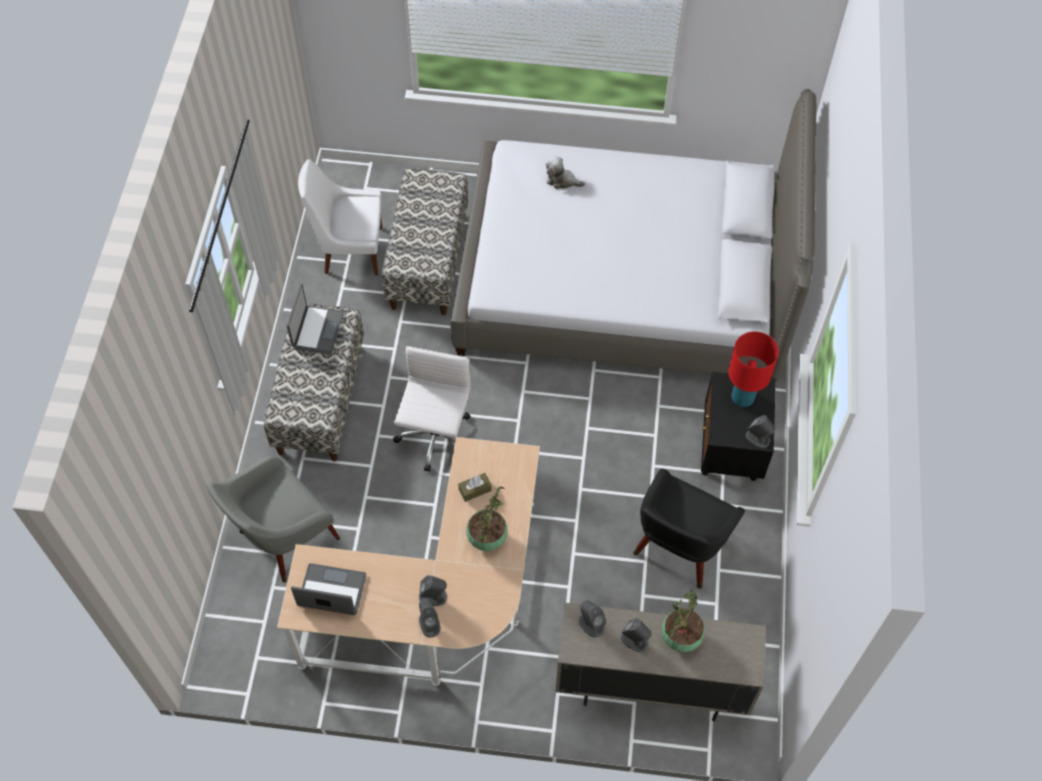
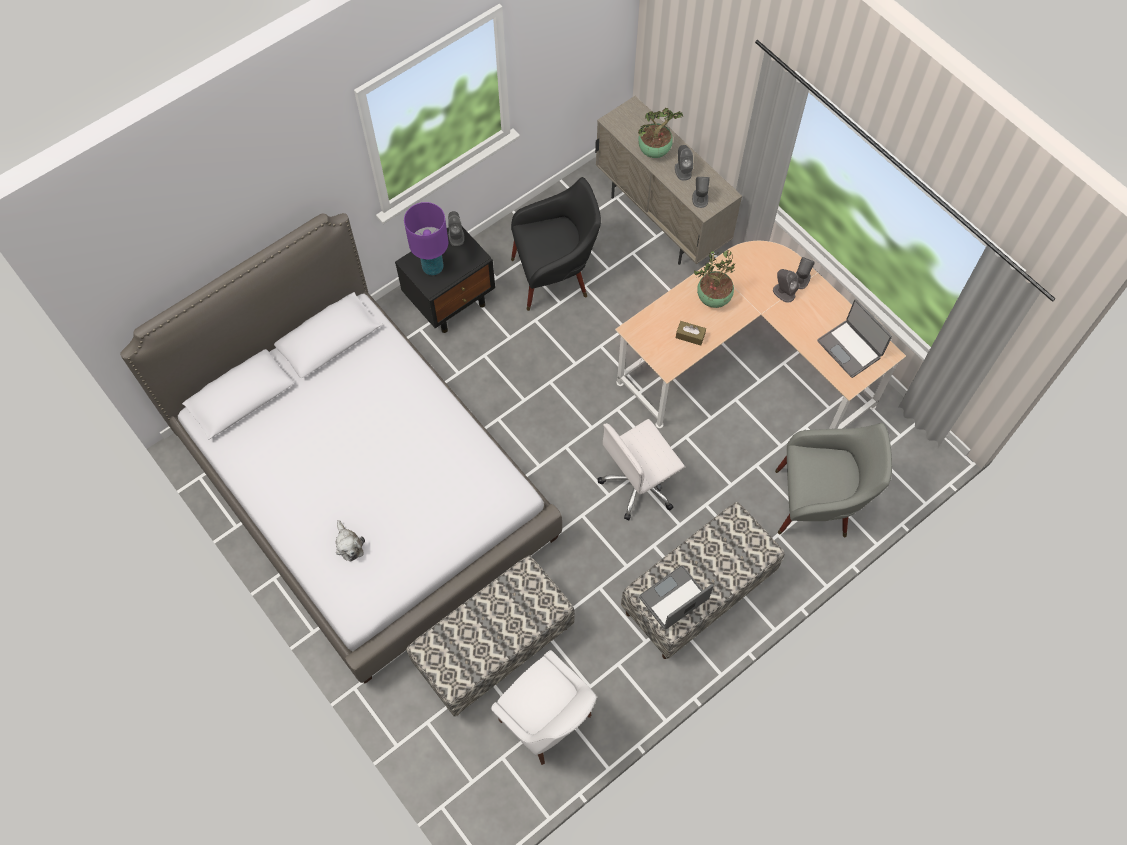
camera: 135 degrees left, 5 degrees up
red table lamp [728,331,779,407] -> purple table lamp [404,202,448,275]

